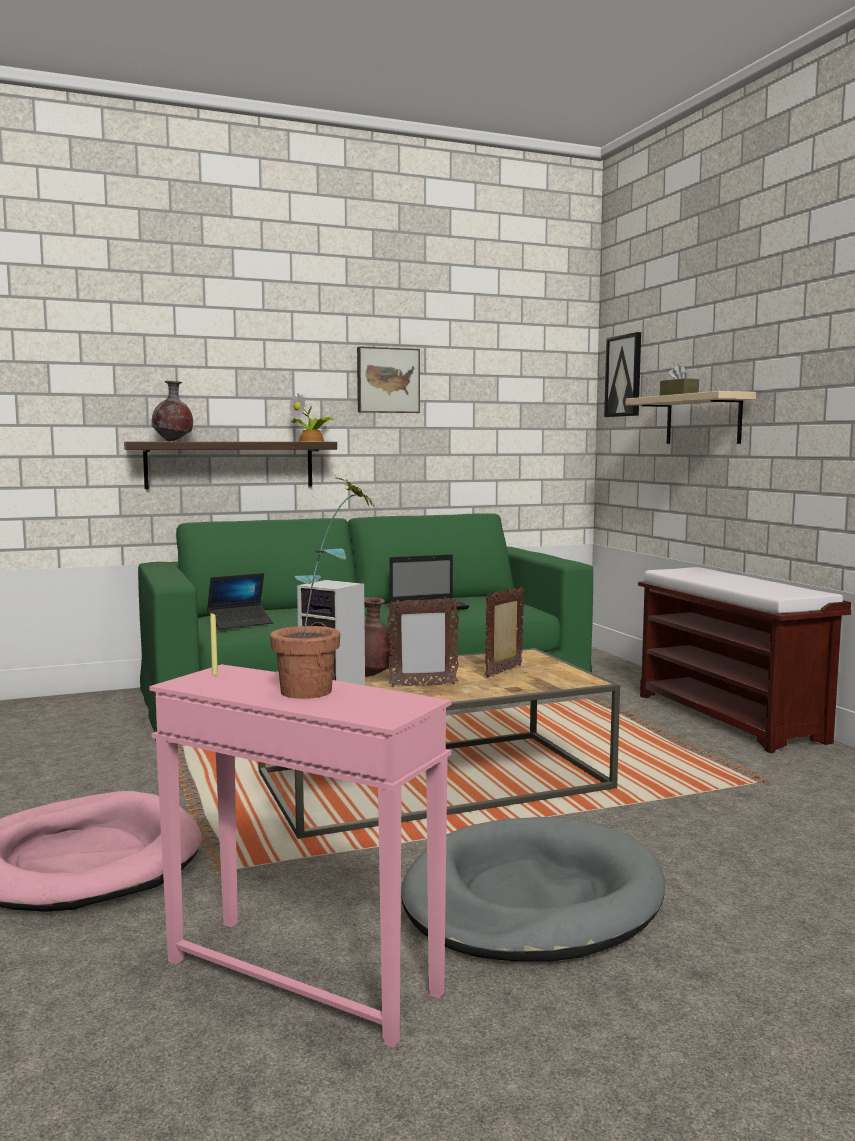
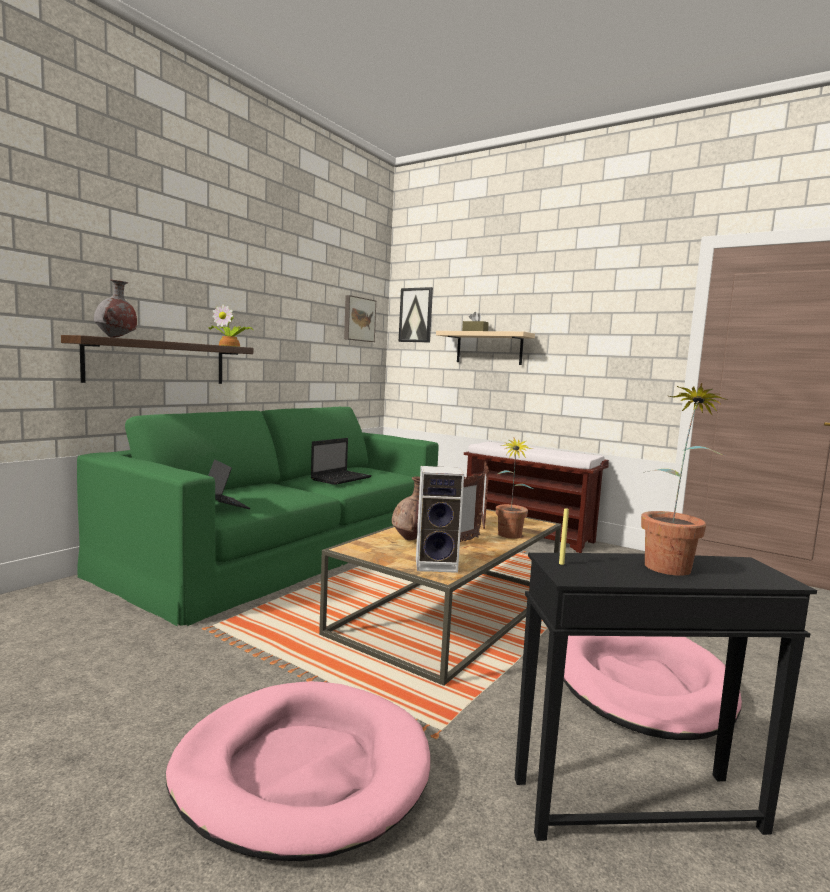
camera: 35 degrees left, 0 degrees up
pink side table [149,664,452,1047] -> black side table [515,553,817,841]
laptop [207,573,273,629] -> laptop turned 60 degrees counterclockwise [208,460,250,509]
picture [357,346,420,413] -> picture moved to [344,295,376,342]
grey dog bed [401,817,665,962] -> pink dog bed [564,636,742,740]
none -> potted plant [496,437,533,539]

